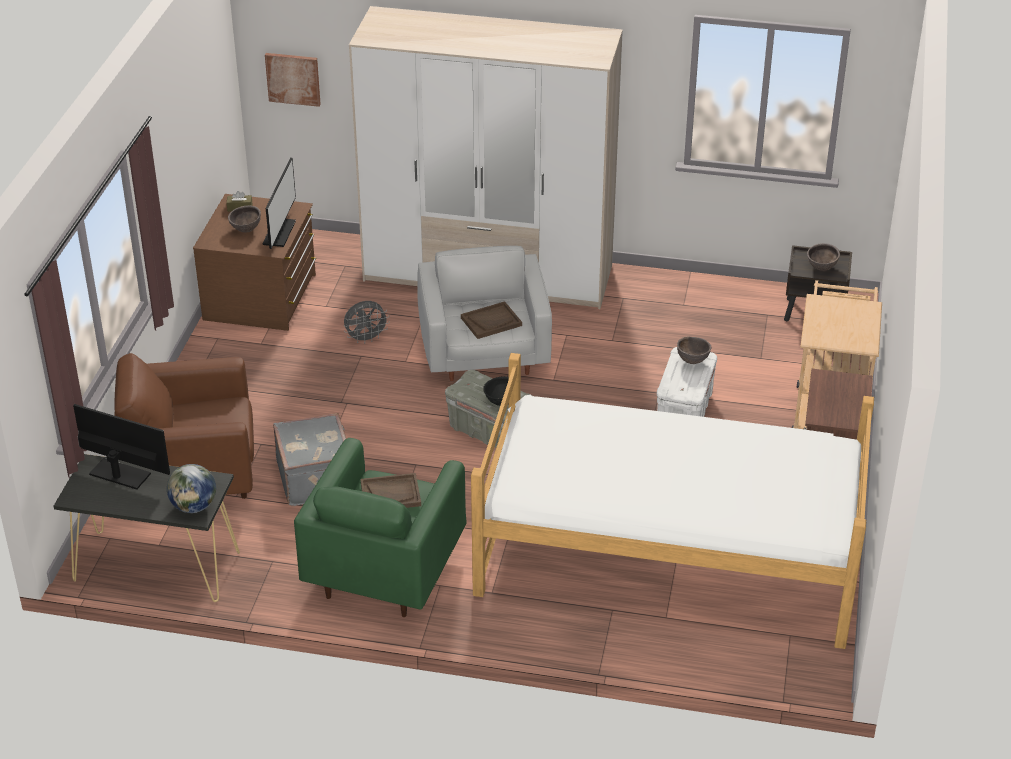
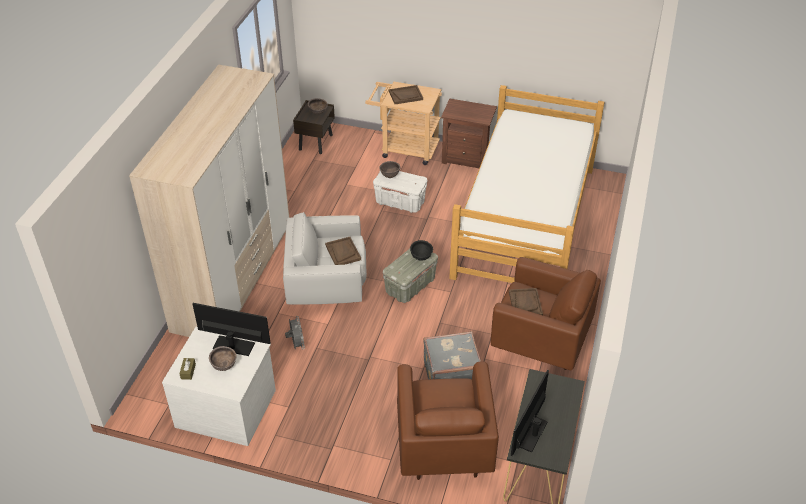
camera: 85 degrees left, 5 degrees up
globe [167,464,216,513] -> none
brown dresser [193,194,316,331] -> white dresser [162,327,276,446]
picture [265,53,321,107] -> none
green armchair [294,438,467,617] -> brown armchair [491,257,601,370]
none -> brown tray [389,85,423,104]

